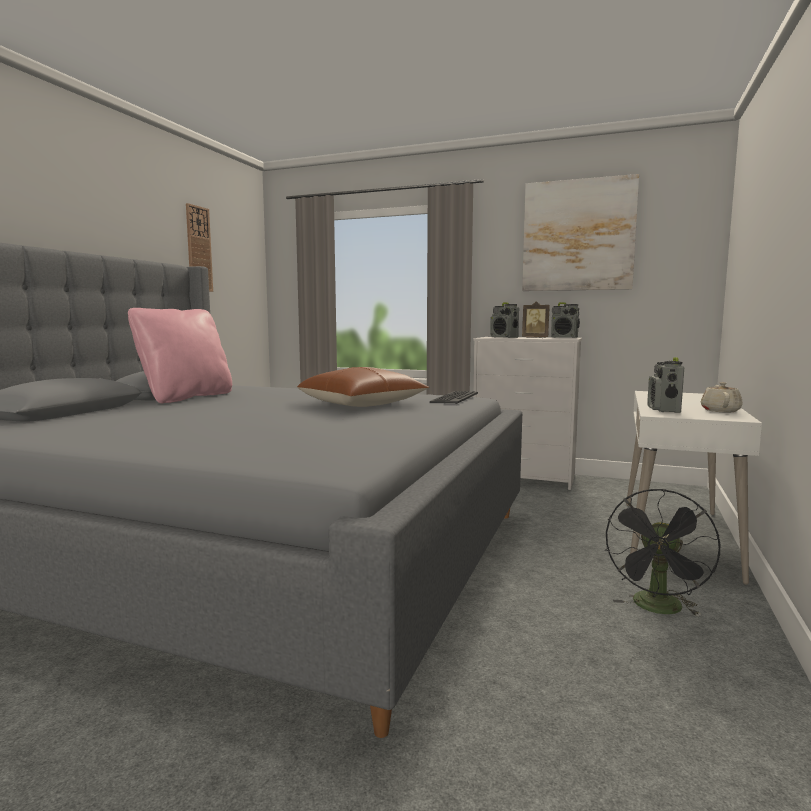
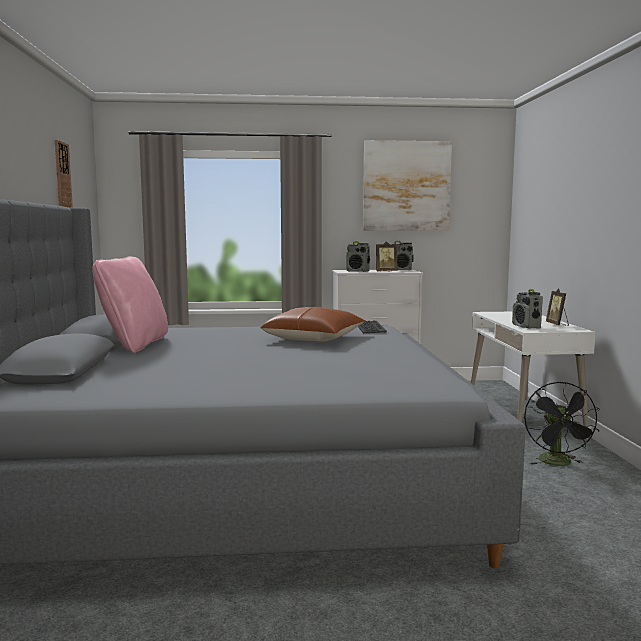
camera: 25 degrees left, 0 degrees up
beige teapot [701,382,742,413] -> picture frame [546,289,569,326]

